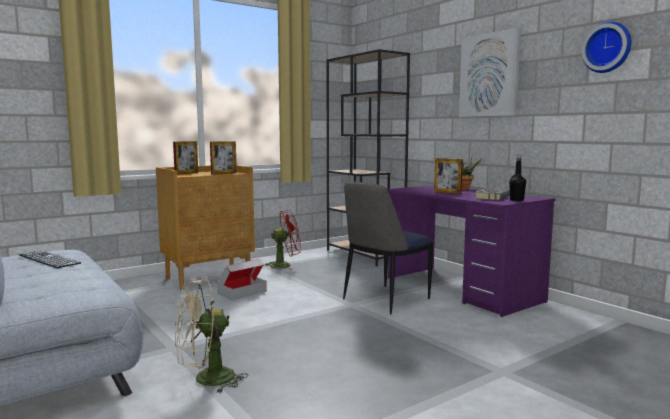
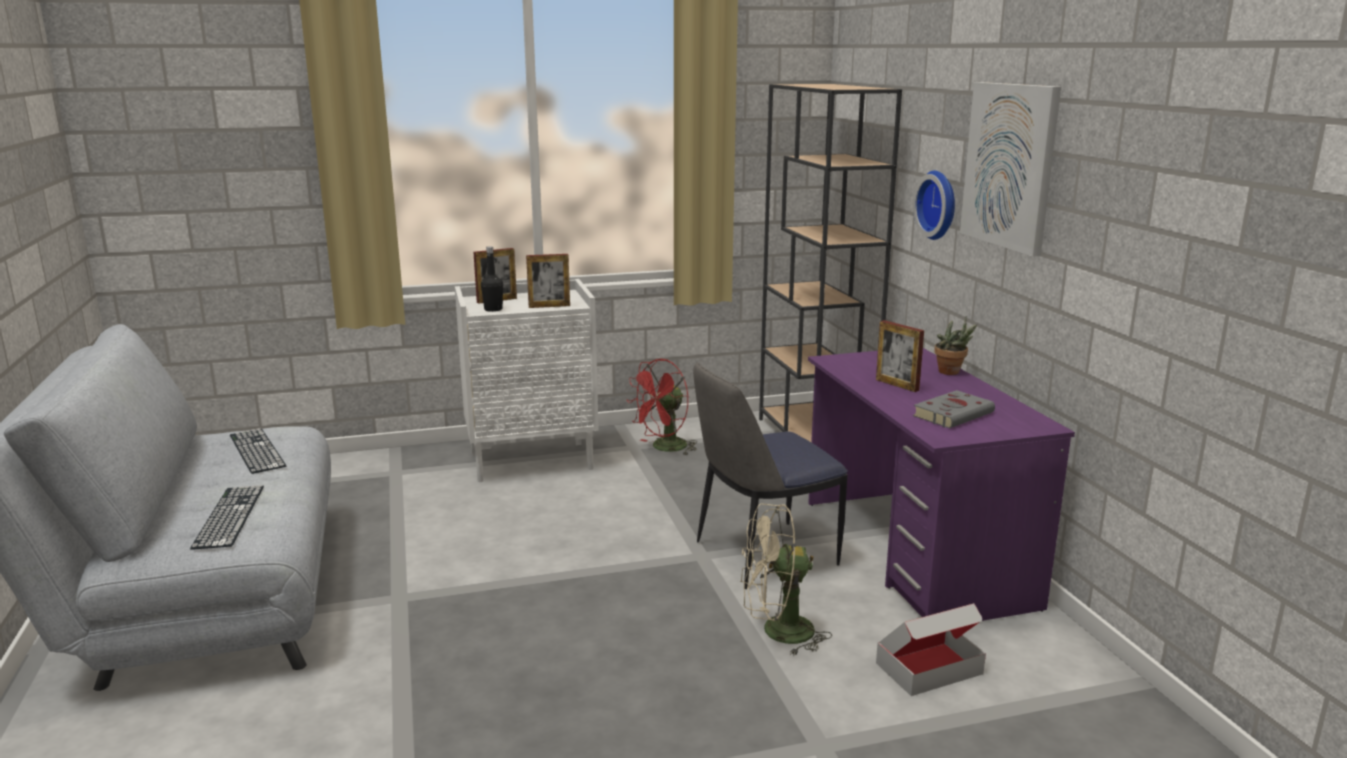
camera: 20 degrees right, 10 degrees up
brown cabinet [156,165,255,290] -> white cabinet [455,279,599,482]
beige fan [175,279,248,393] -> beige fan moved to [740,503,832,656]
cardboard box [217,259,267,300] -> cardboard box moved to [876,603,986,696]
red fan [265,210,301,270] -> red fan turned 135 degrees clockwise [627,359,697,456]
black bottle [509,154,526,201] -> black bottle moved to [481,246,503,312]
wall clock [582,22,631,73] -> wall clock moved to [913,171,955,240]
none -> keyboard [190,485,264,550]

